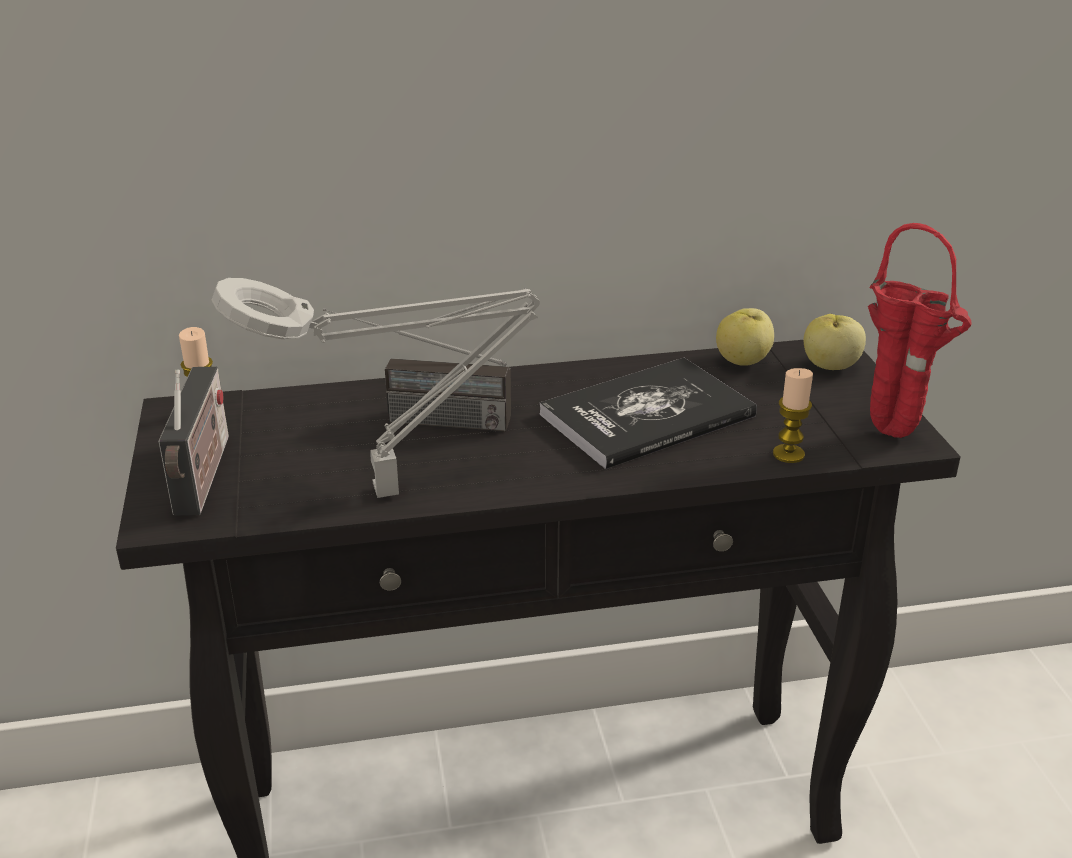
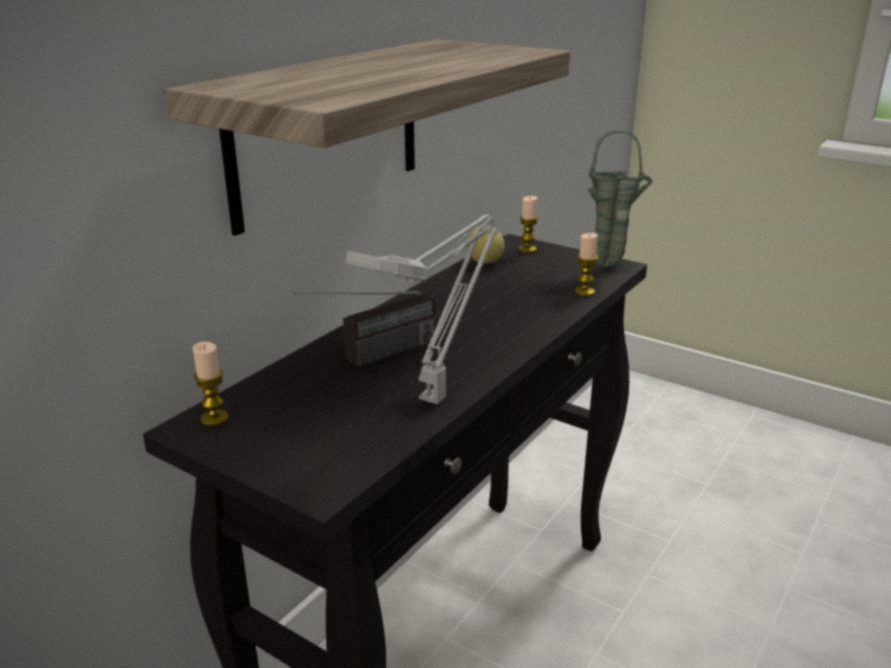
camera: 45 degrees left, 5 degrees down
radio [158,367,229,516] -> none
book [539,358,757,469] -> none
apple [803,314,866,370] -> candle [519,196,538,253]
red vase [868,223,972,438] -> green vase [588,129,652,267]
none -> shelf [164,39,570,236]

